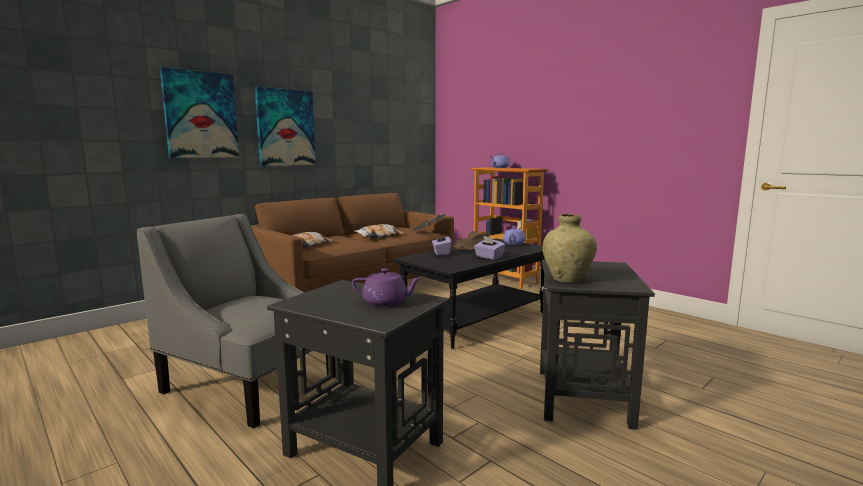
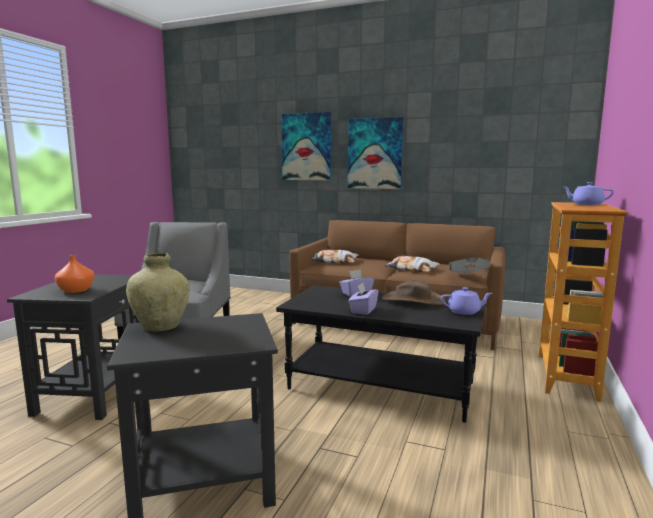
camera: 65 degrees right, 0 degrees up
purple teapot [352,268,422,307] -> orange vase [55,255,94,293]

